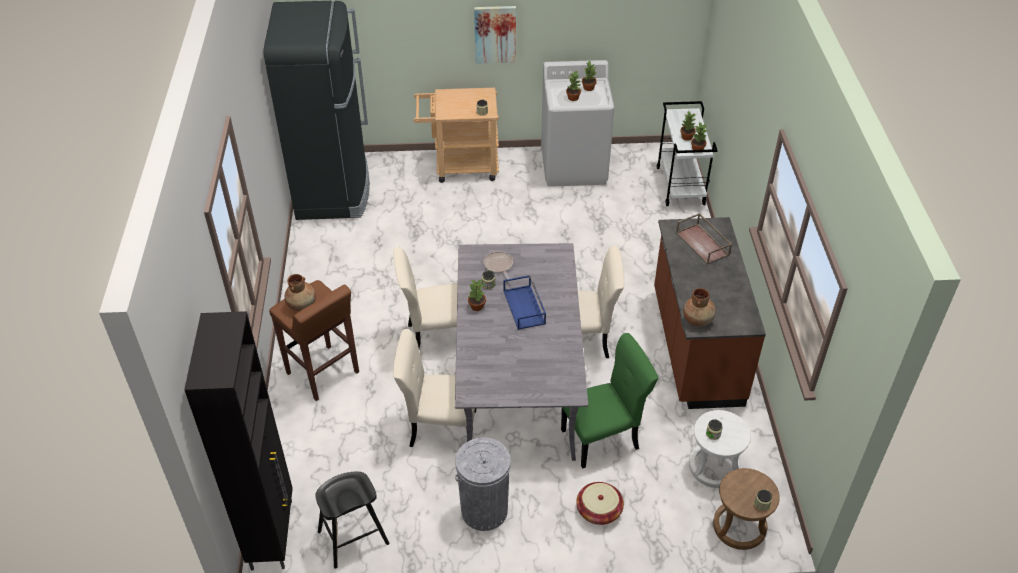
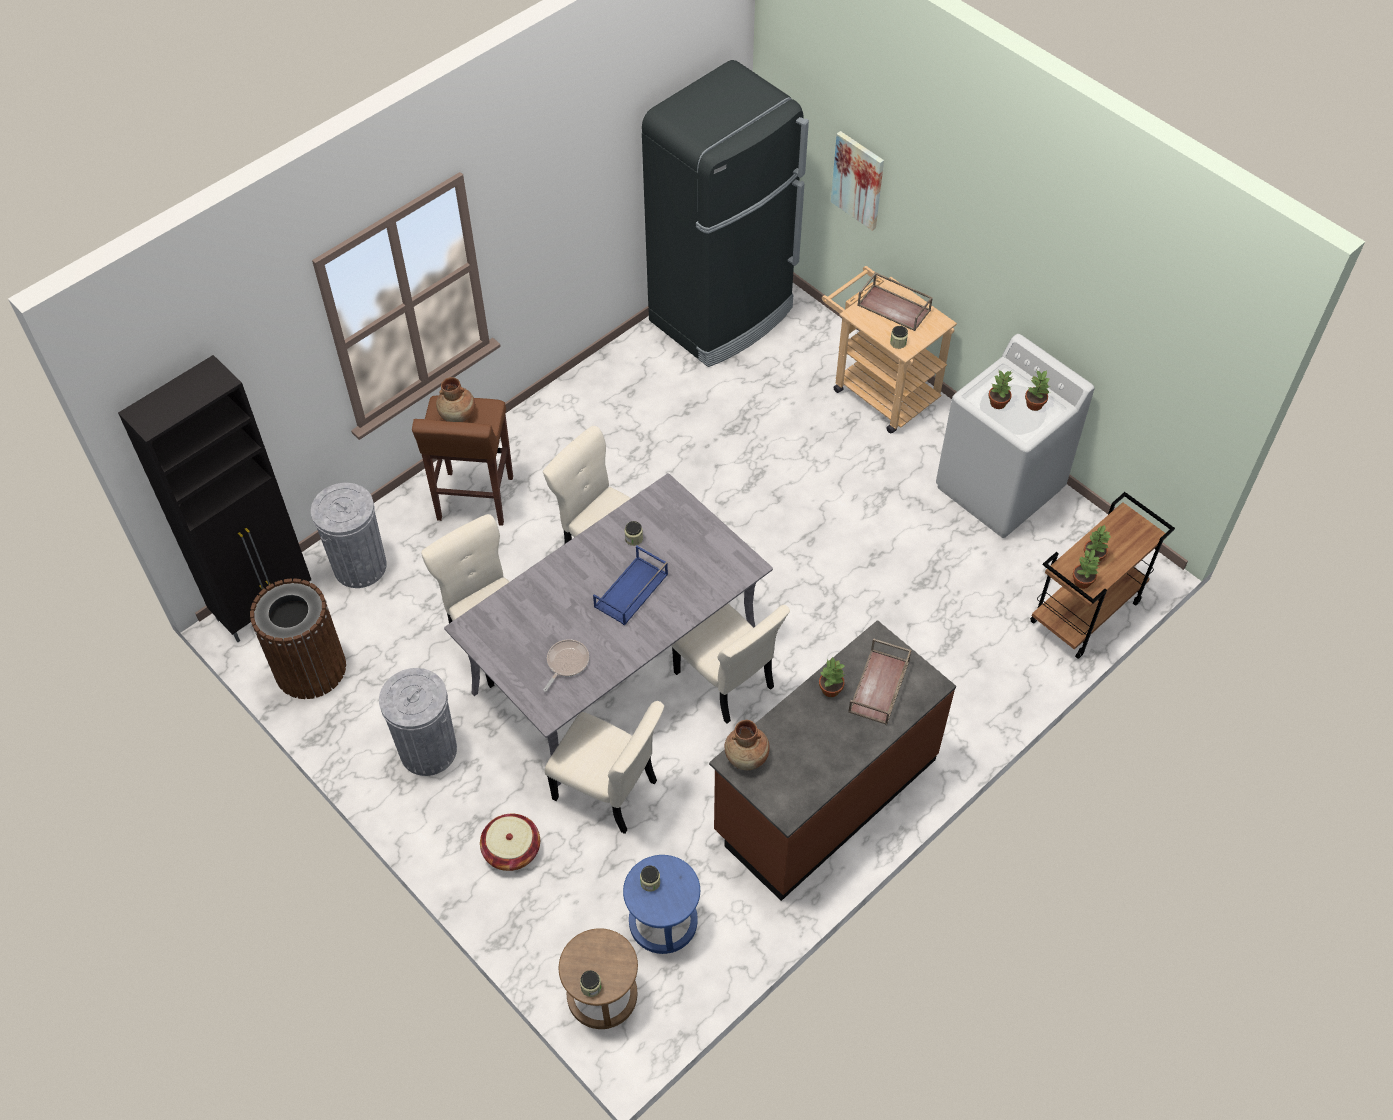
camera: 50 degrees right, 10 degrees up
black stool [315,471,389,569] -> brown trash can [250,578,346,699]
potted plant [468,279,486,311] -> potted plant moved to [819,657,844,697]
picture [474,6,516,64] -> picture moved to [831,131,884,231]
frying pan [484,251,513,282] -> frying pan moved to [543,639,589,692]
green chair [561,333,658,469] -> beige chair [545,701,664,834]
white cart [657,101,718,206] -> brown cart [1030,492,1175,659]
white stool [689,410,751,488] -> blue stool [623,855,700,954]
none -> grey trash can [311,483,387,588]
none -> brown tray [857,272,933,331]

